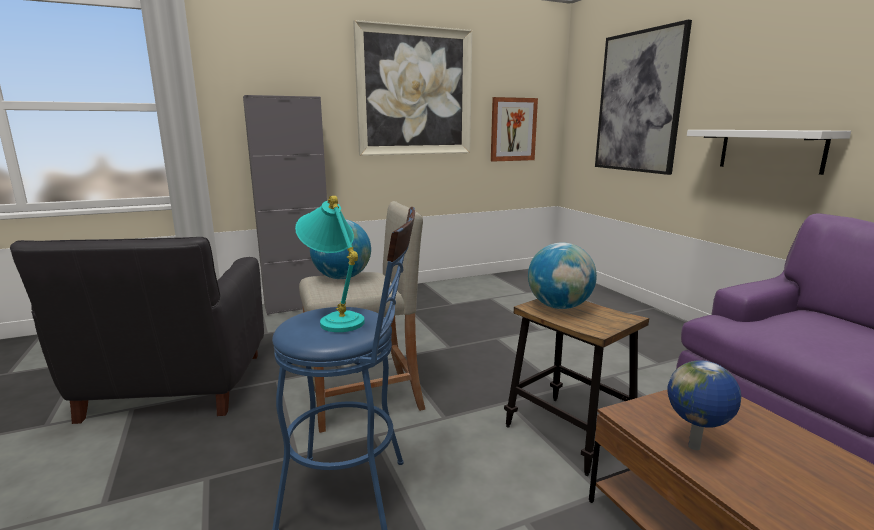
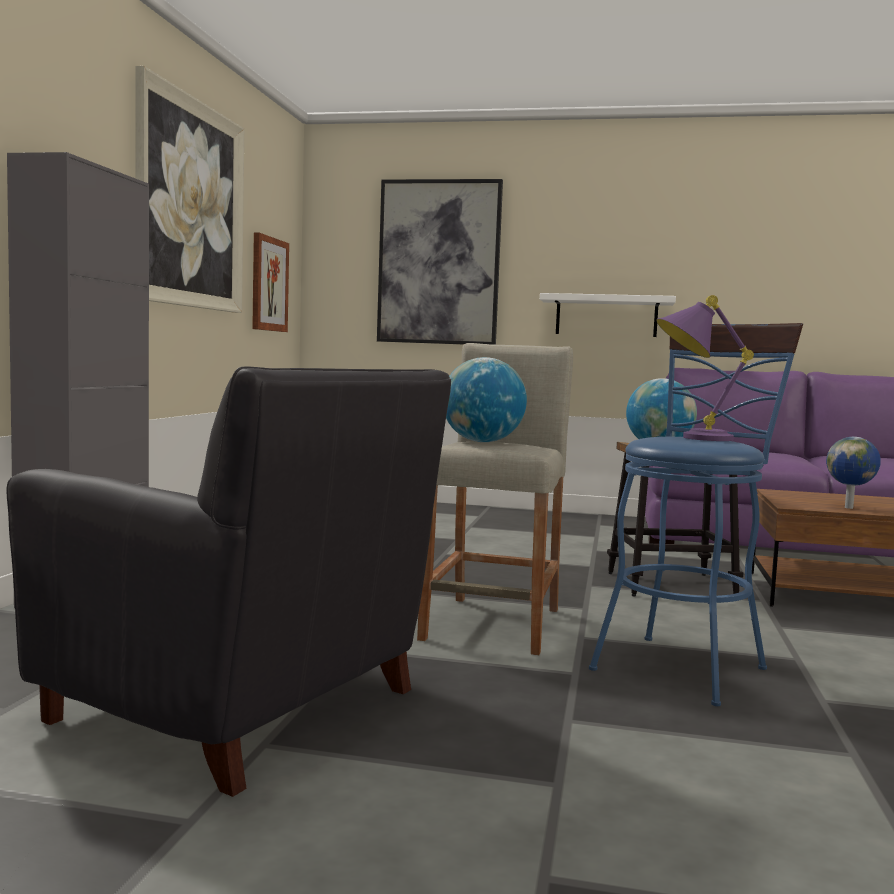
camera: 55 degrees left, 10 degrees down
turquoise table lamp [295,196,365,332] -> purple table lamp [656,295,754,441]

